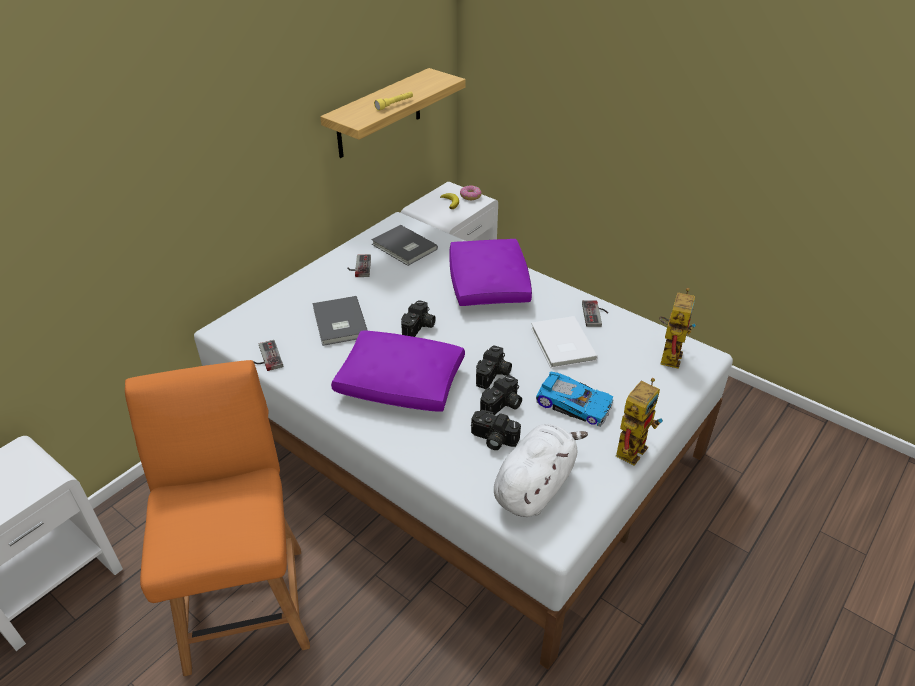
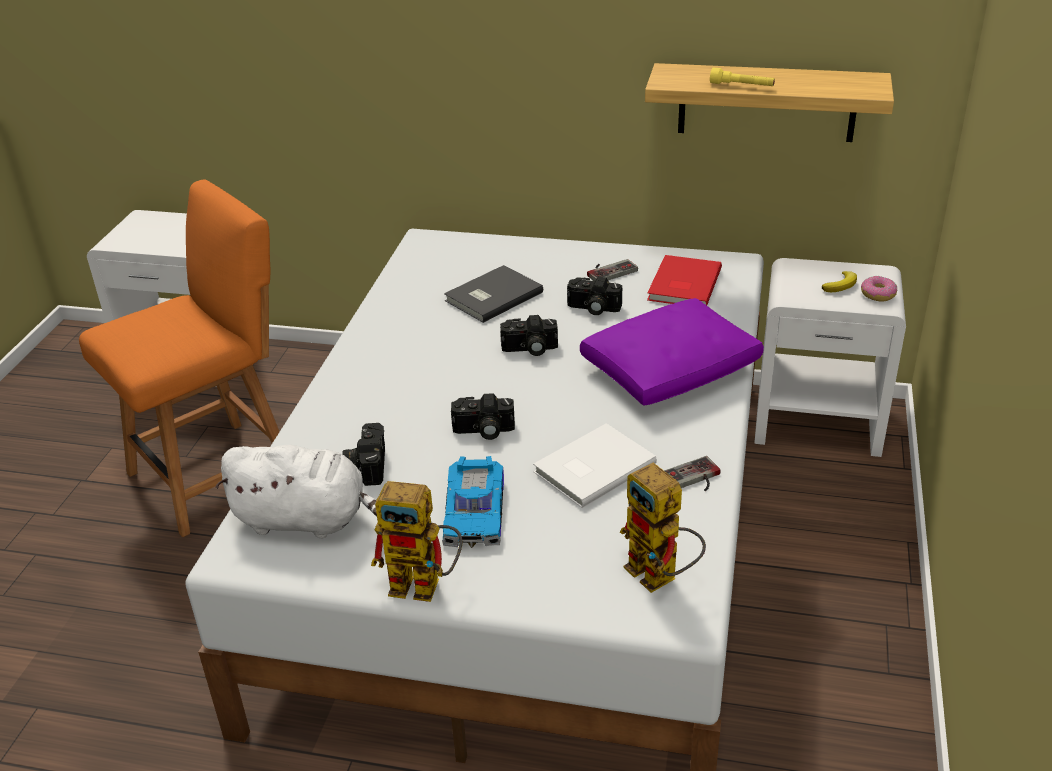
camera: 65 degrees right, 5 degrees down
game controller [254,340,283,371] -> none
purple pillow [331,331,465,412] -> none
grey book [371,225,438,266] -> red book [647,255,722,305]
camera [480,375,522,415] -> camera moved to [567,277,622,315]
toy robot [659,288,696,369] -> toy robot turned 60 degrees clockwise [620,463,706,593]

